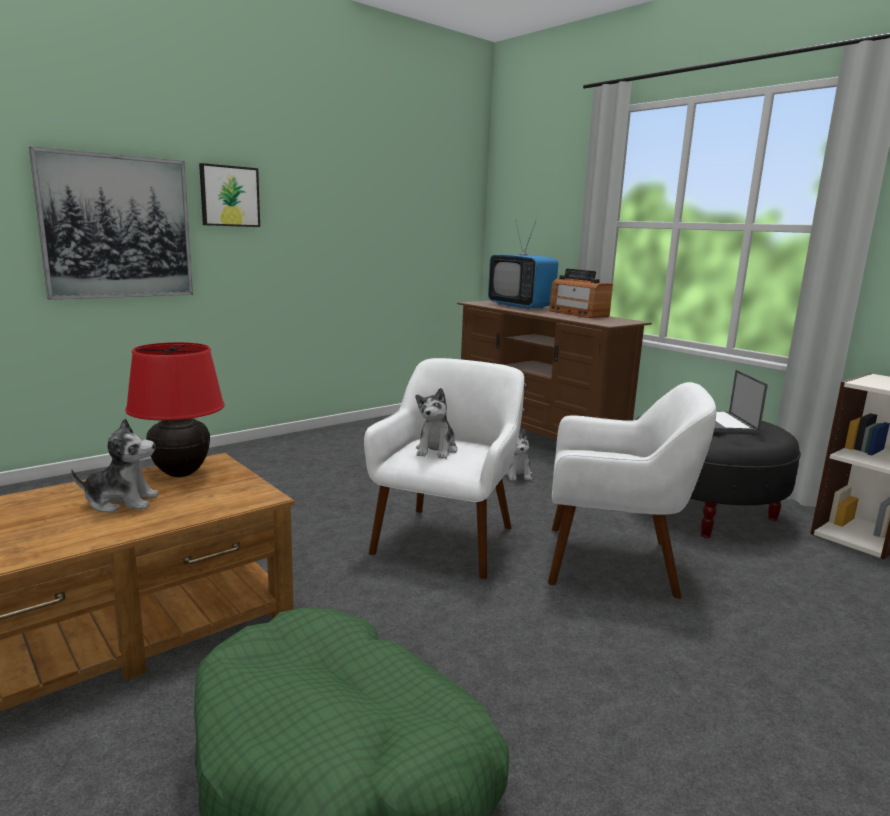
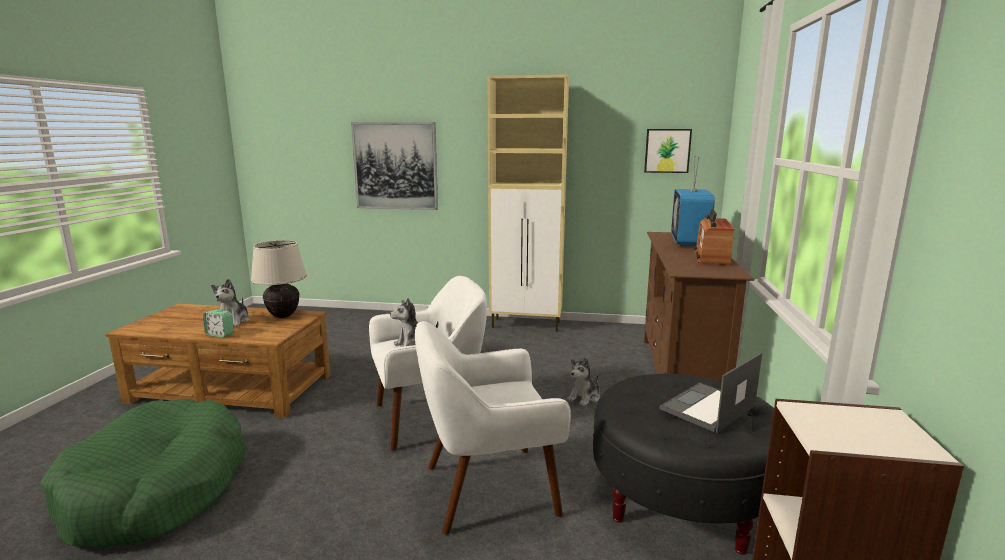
camera: 50 degrees right, 0 degrees up
plush toy [71,418,159,513] -> plush toy turned 45 degrees clockwise [211,279,250,327]
red table lamp [125,342,224,477] -> beige table lamp [251,241,307,318]
picture [199,163,260,227] -> picture moved to [644,129,692,173]
white armchair [548,382,716,599] -> white armchair turned 105 degrees clockwise [415,321,571,535]
none -> alarm clock [203,310,234,338]
none -> beige cabinet [487,74,569,332]

